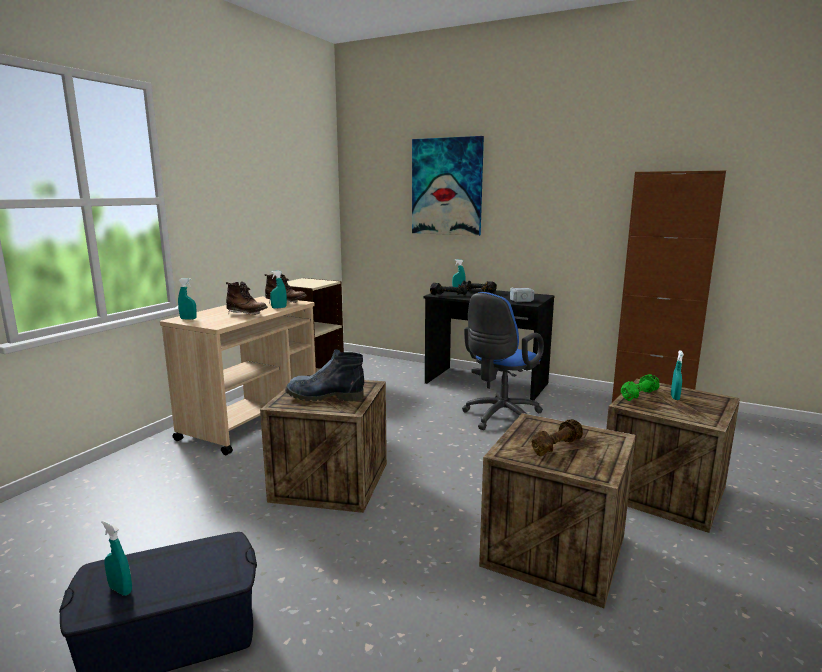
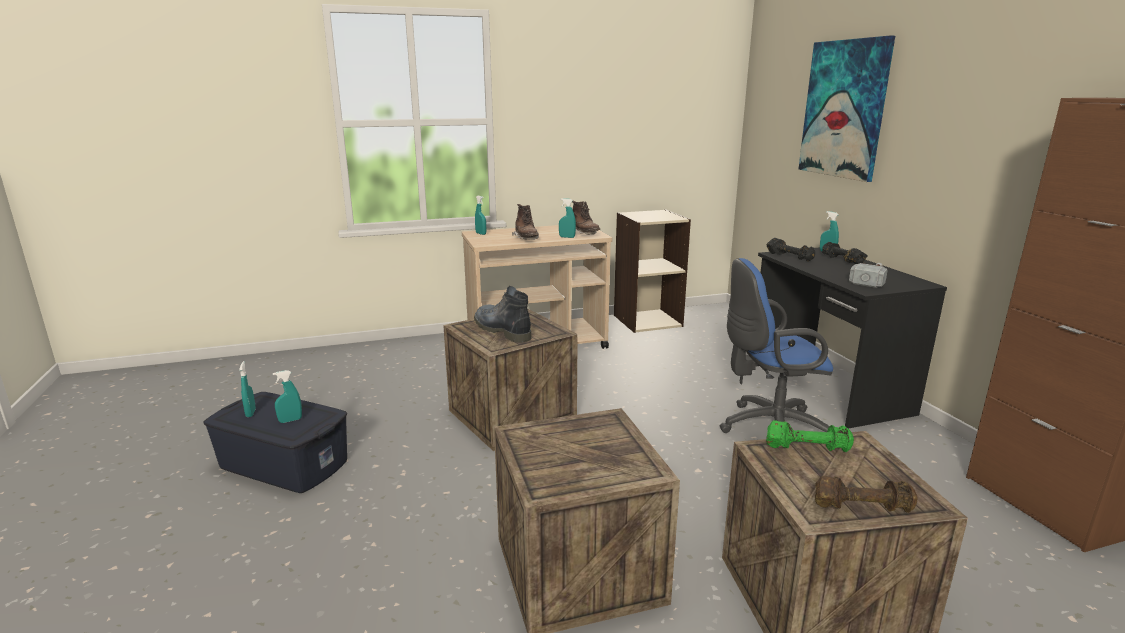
camera: 45 degrees right, 5 degrees up
brown dumbbell [531,419,583,456] -> brown dumbbell moved to [815,476,918,513]
turquoise spray bottle [671,350,684,400] -> turquoise spray bottle moved to [273,370,302,423]

